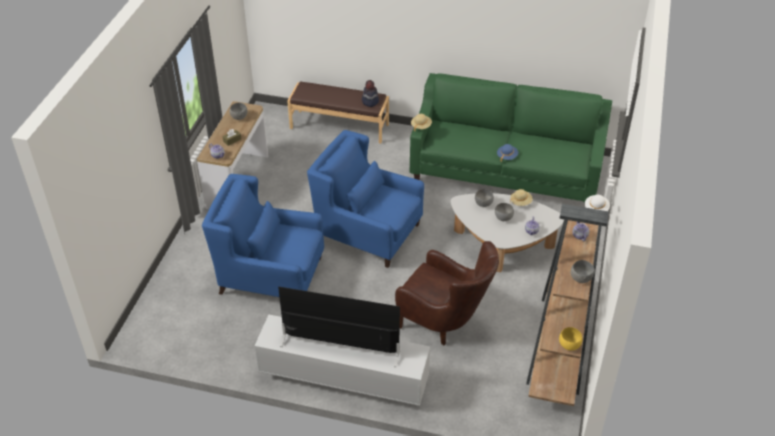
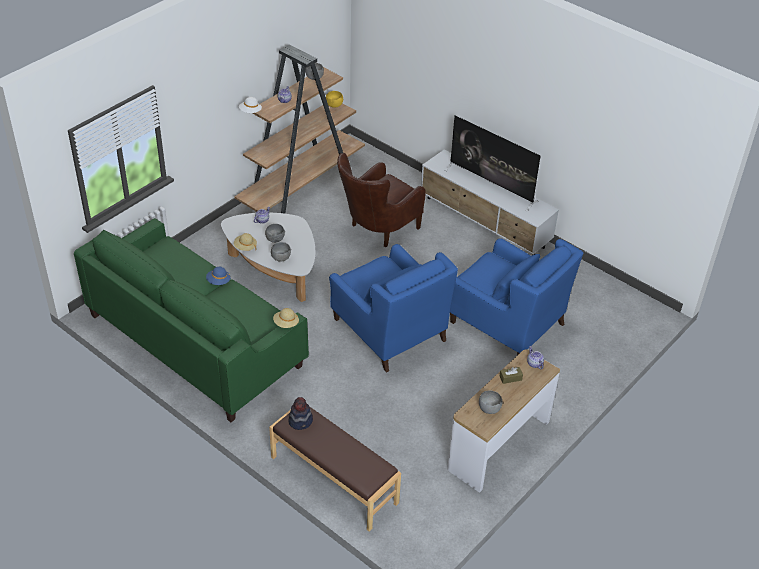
camera: 155 degrees left, 0 degrees up
brown armchair [395,241,499,345] -> brown armchair turned 105 degrees counterclockwise [337,153,426,247]

